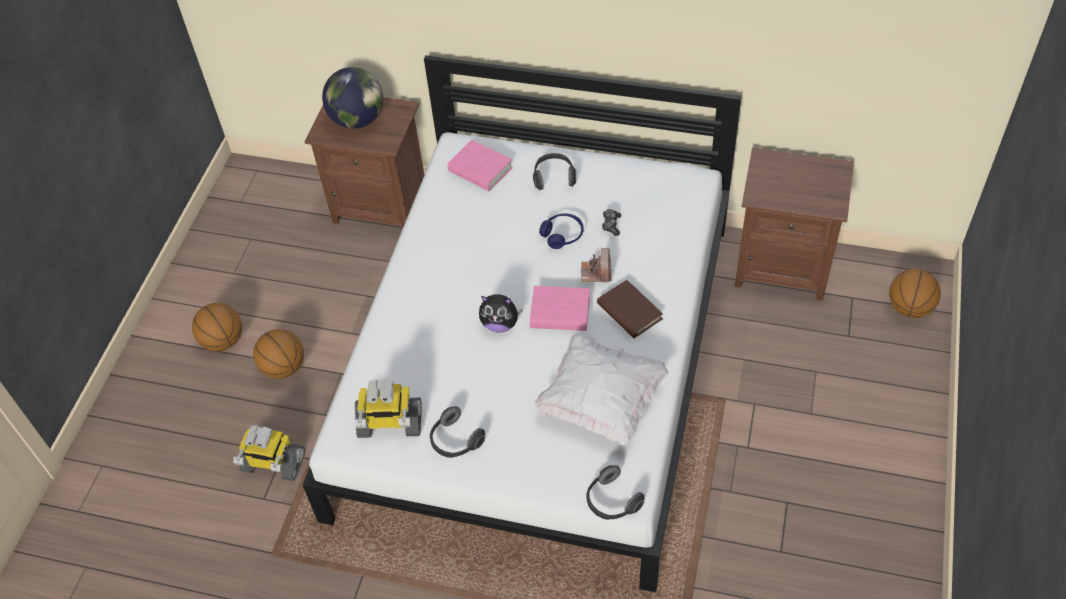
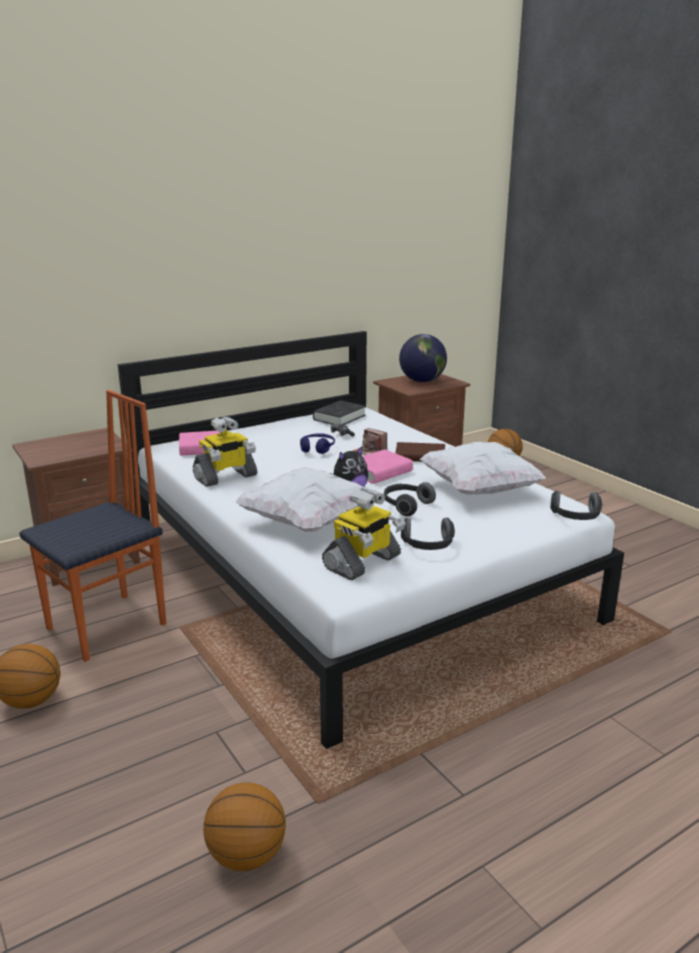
camera: 50 degrees left, 30 degrees down
toy robot [233,425,305,481] -> toy robot moved to [193,416,257,487]
basketball [253,329,304,379] -> basketball moved to [203,782,286,871]
globe [322,67,383,129] -> globe moved to [399,334,447,382]
headphones [533,153,576,190] -> headphones moved to [384,482,436,516]
none -> chair [19,390,166,662]
none -> white pillow [236,467,365,532]
none -> black book [313,401,366,425]

